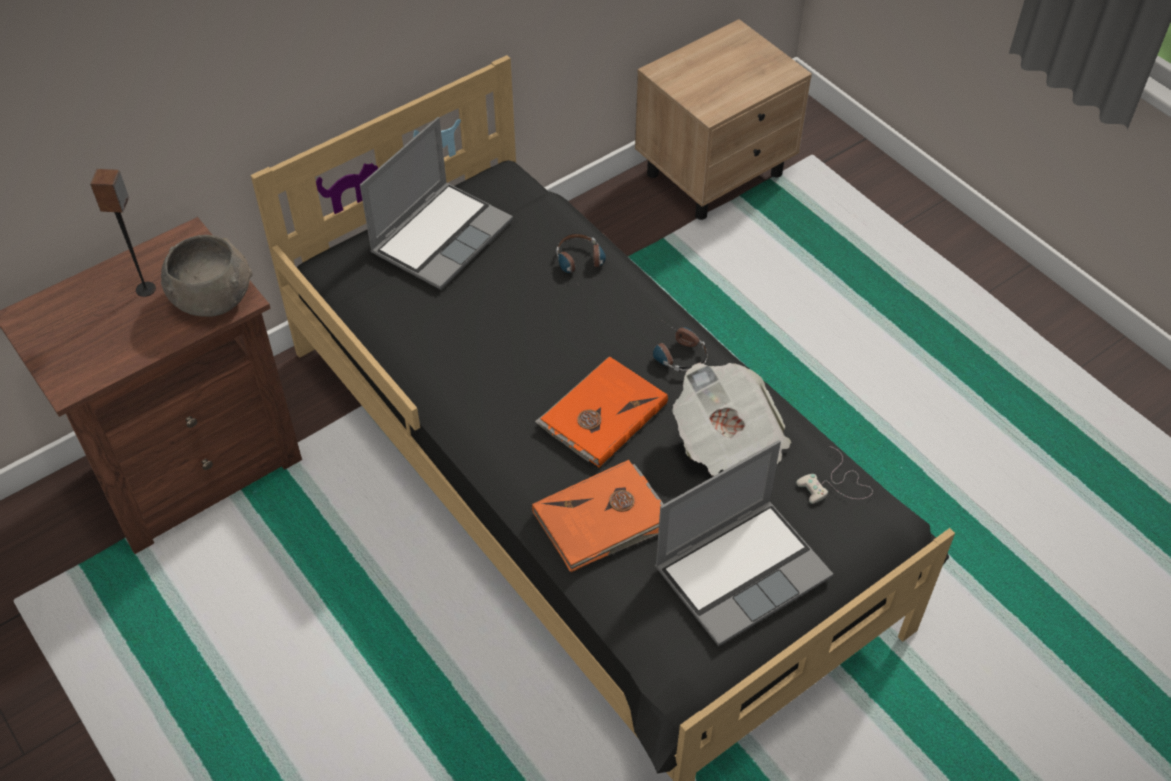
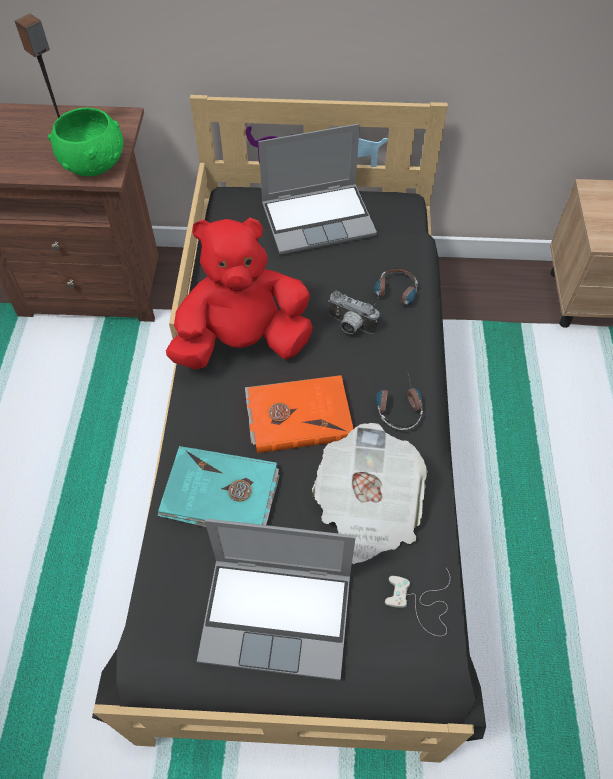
camera: 40 degrees right, 5 degrees up
grey bowl [161,235,252,317] -> green bowl [48,108,123,176]
orange book [532,460,663,572] -> turquoise book [157,446,280,527]
none -> red plush toy [166,217,313,370]
none -> camera [328,291,379,334]

